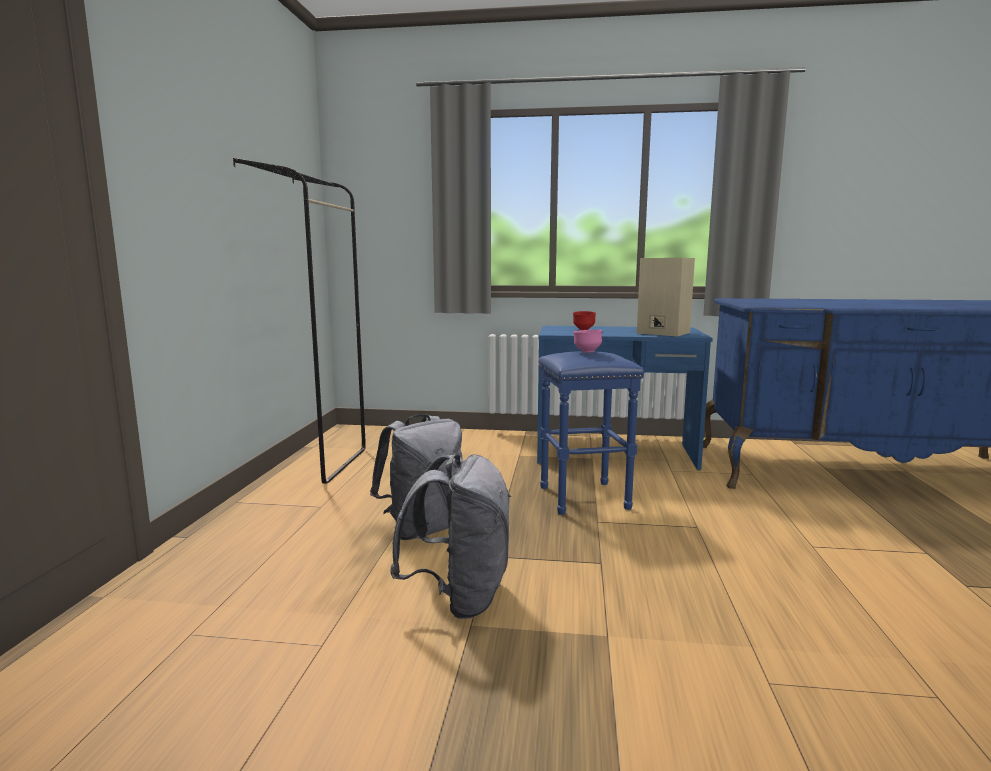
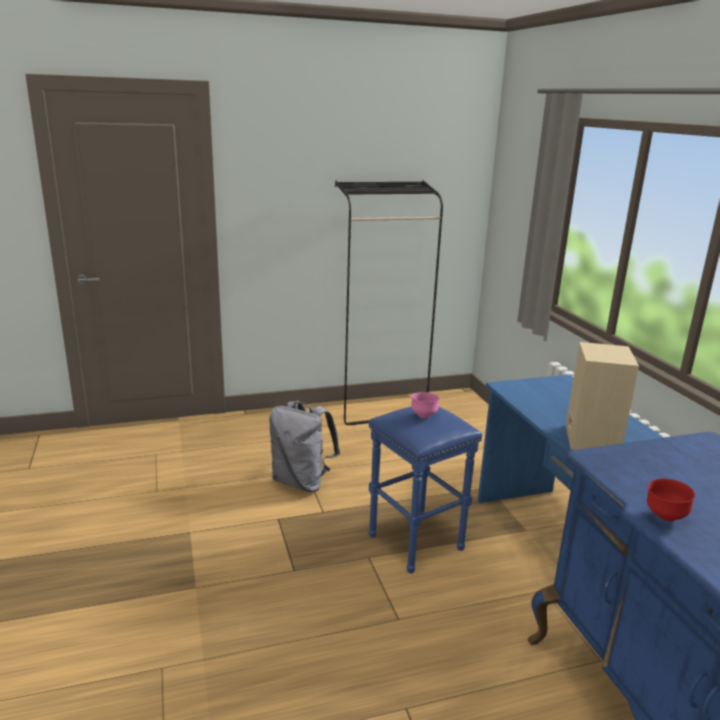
camera: 65 degrees right, 10 degrees up
grey backpack [390,454,511,619] -> none
red bowl [573,311,596,330] -> red bowl moved to [647,479,695,521]

